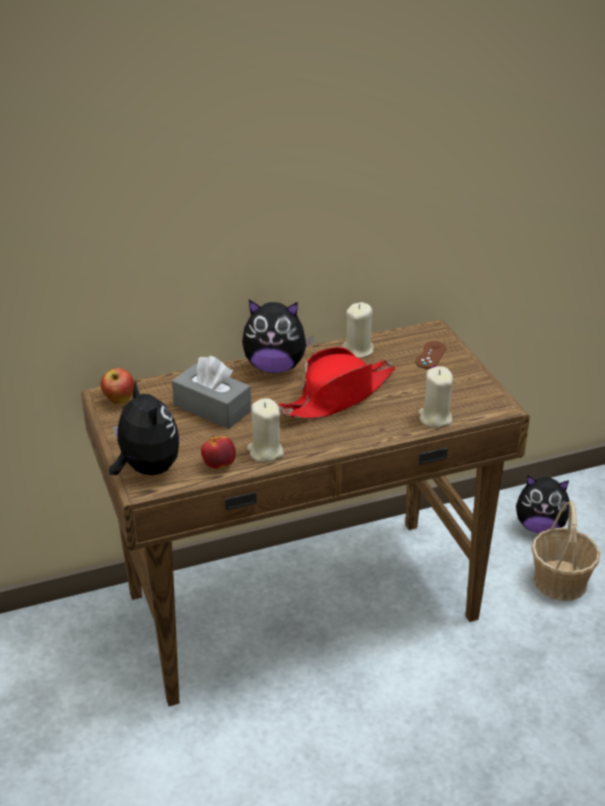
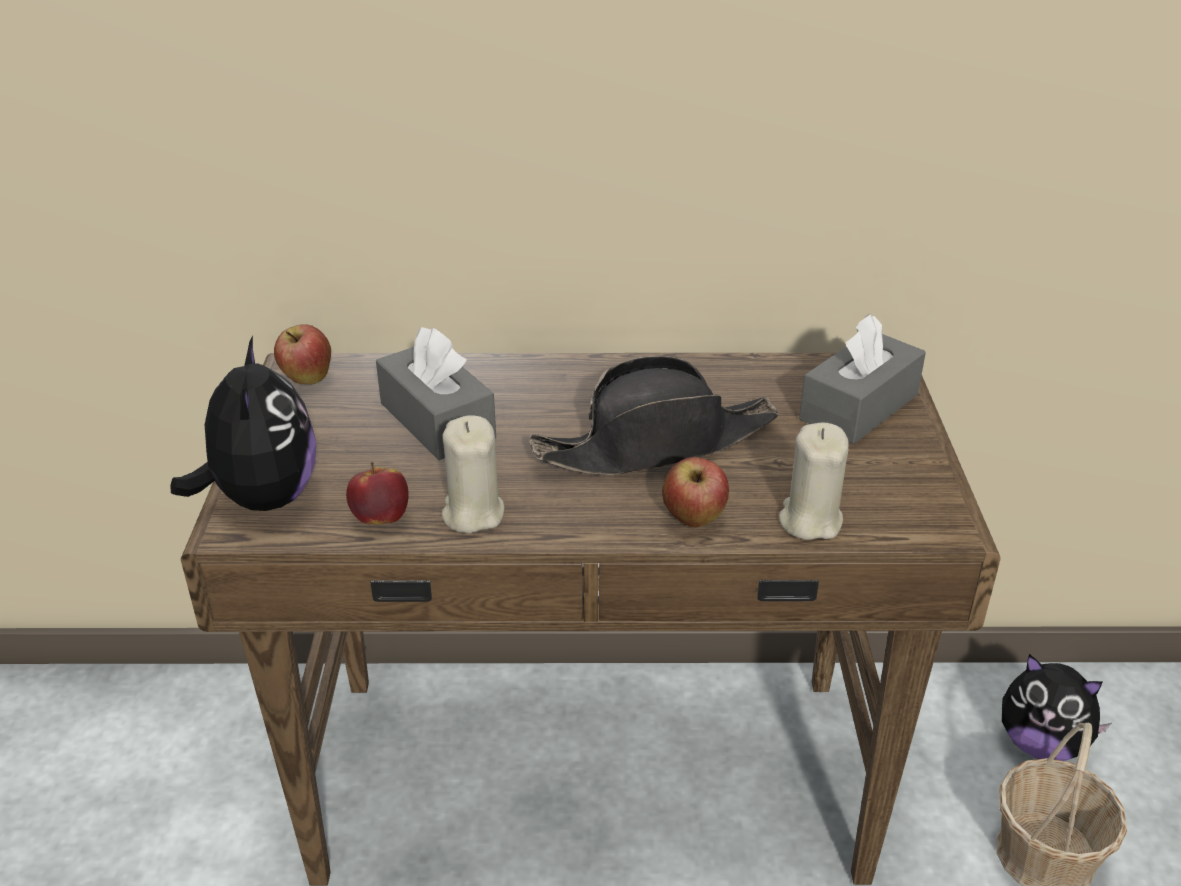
camera: 20 degrees right, 0 degrees up
plush toy [242,300,313,373] -> none
red hat [278,347,395,419] -> black hat [530,356,779,475]
beige candle [342,302,374,358] -> none
brown game controller [415,341,446,368] -> grey tissue box [799,314,926,444]
none -> apple [662,457,729,527]

